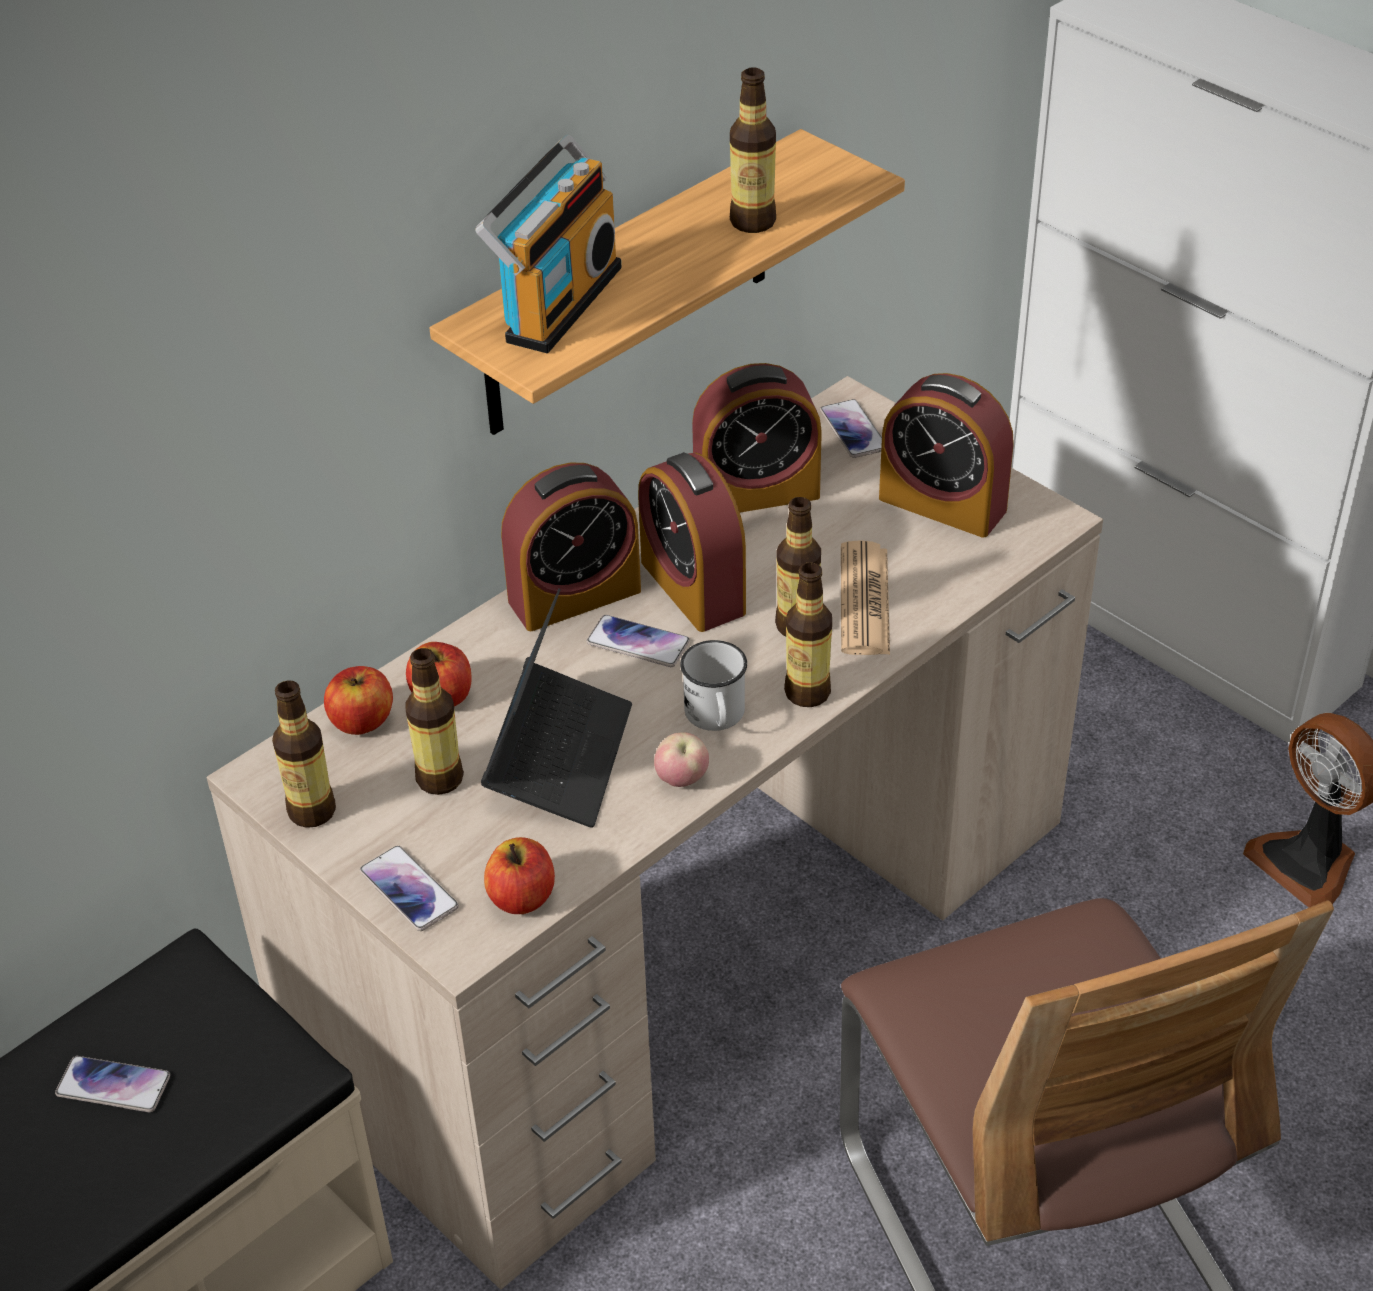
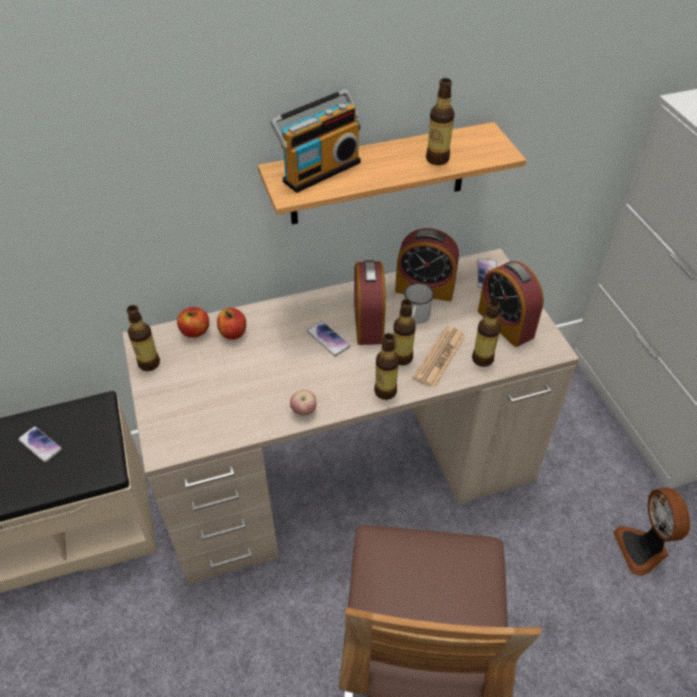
camera: 25 degrees right, 5 degrees up
phone [360,846,459,931] -> none
bottle [405,648,464,795] -> bottle moved to [472,301,501,367]
laptop [481,588,632,828] -> none
apple [484,837,555,914] -> none
alarm clock [501,462,641,631] -> none
white mug [680,640,747,731] -> white mug moved to [404,283,434,324]

